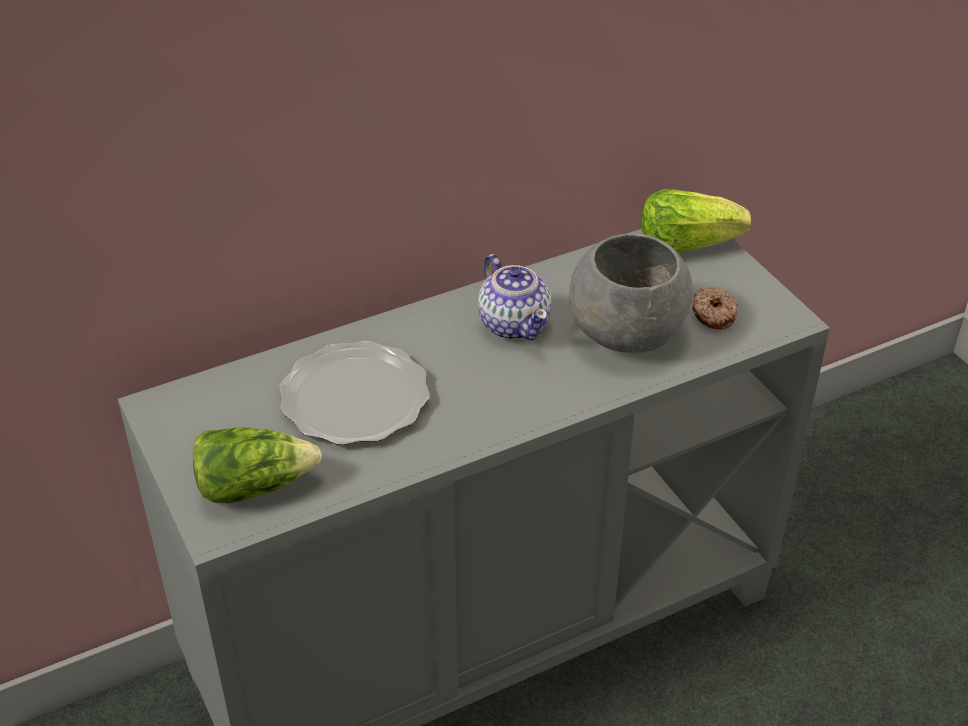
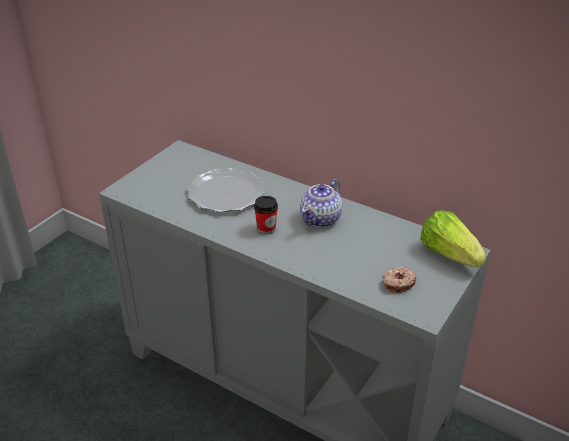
camera: 60 degrees right, 5 degrees down
lettuce [193,427,322,503] -> none
grey bowl [569,233,693,353] -> none
none -> cup [254,196,278,234]

